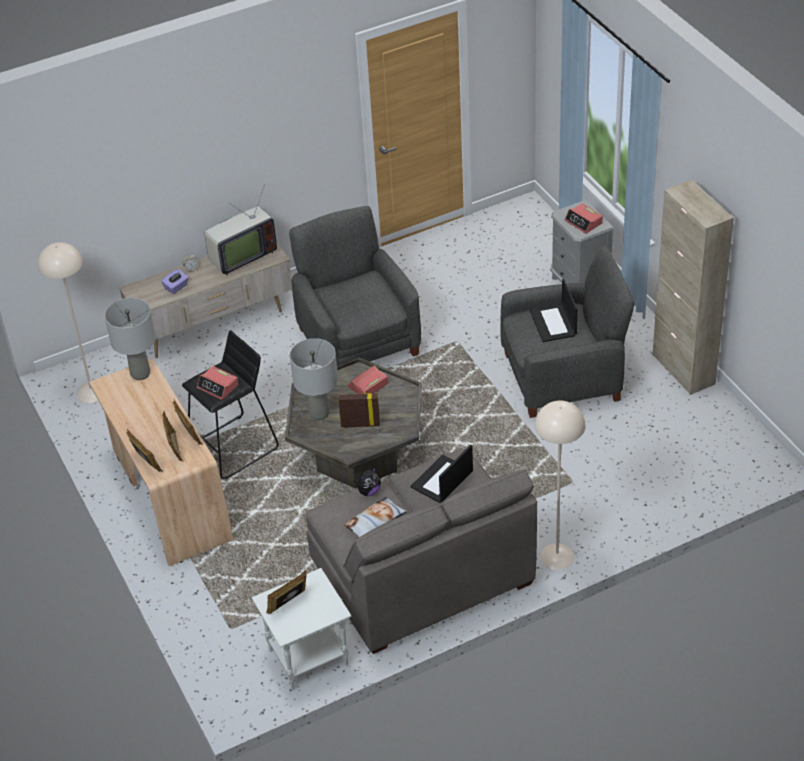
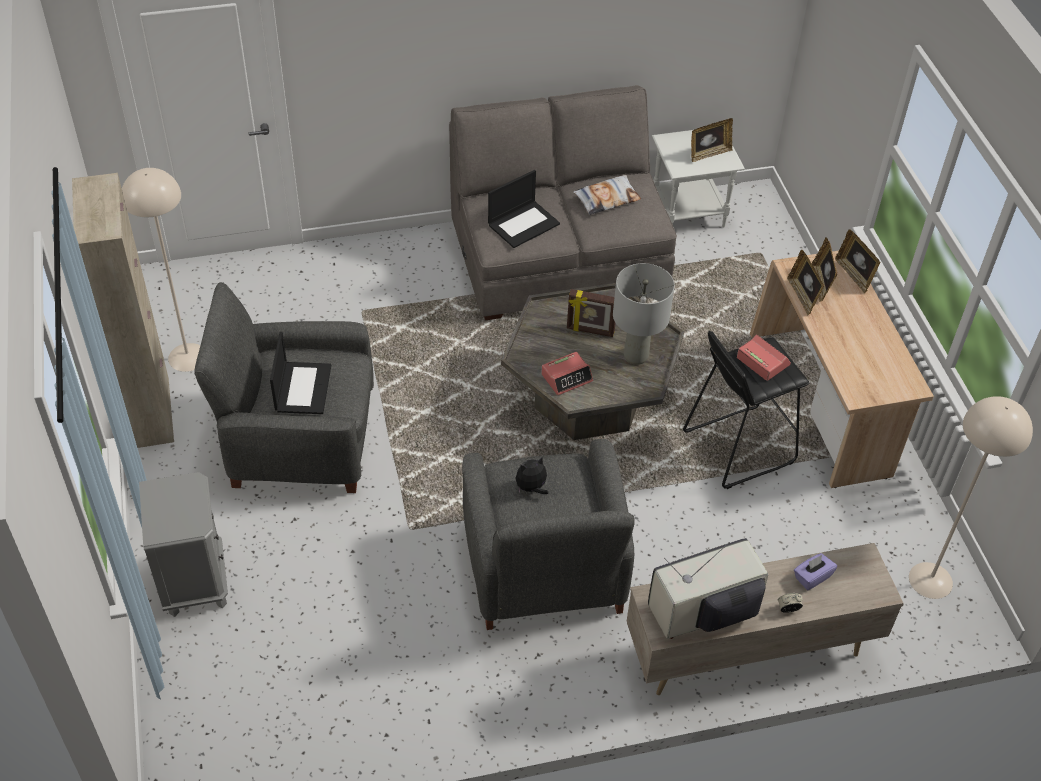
camera: 170 degrees left, 5 degrees up
grey table lamp [104,298,156,380] -> none
plush toy [354,467,381,496] -> plush toy moved to [515,457,549,494]
beige floor lamp [535,401,586,570] -> beige floor lamp moved to [122,168,200,372]
alarm clock [565,203,603,234] -> none

